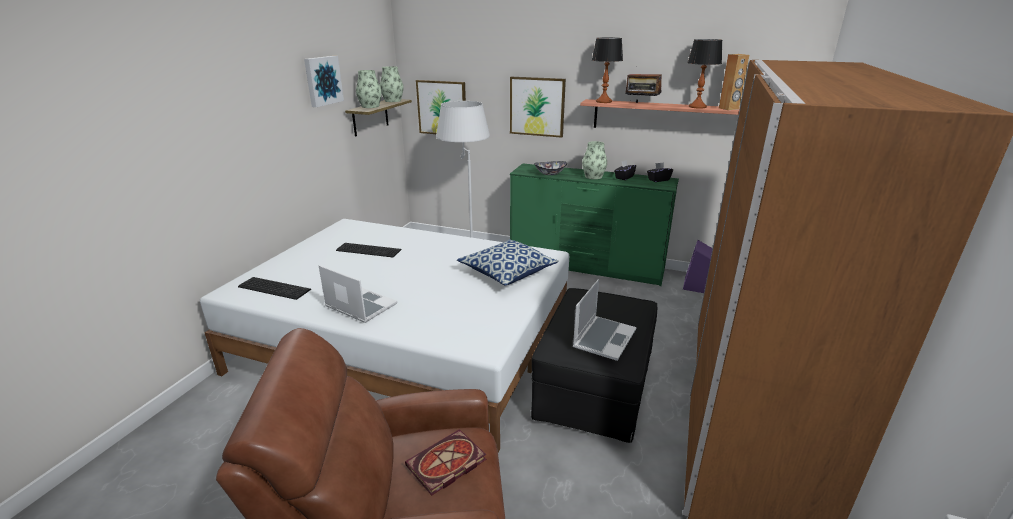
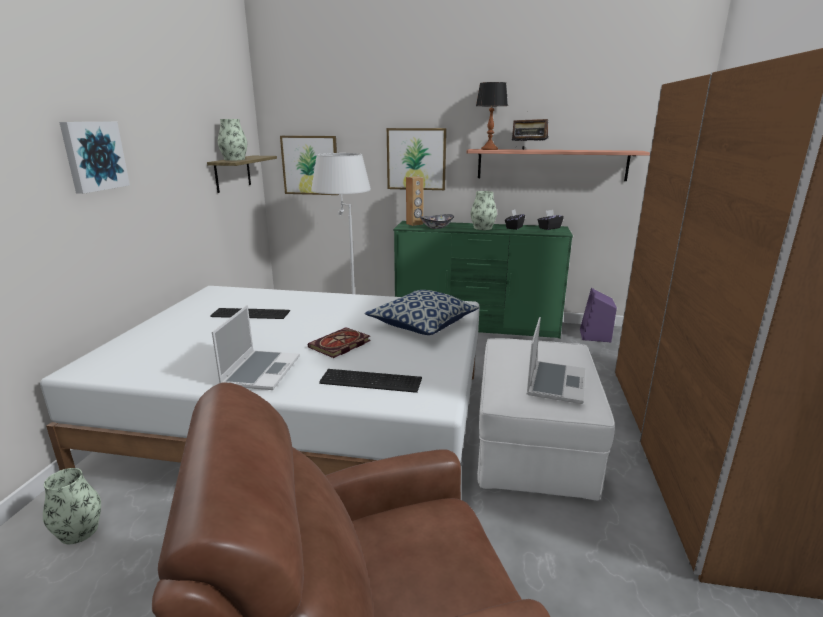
camera: 10 degrees left, 5 degrees down
keyboard [238,277,311,300] -> keyboard moved to [319,369,422,393]
picture [304,56,344,107] -> picture moved to [59,122,130,194]
laptop [319,265,398,323] -> laptop turned 75 degrees clockwise [212,305,300,390]
vase [380,66,404,102] -> vase moved to [43,468,101,544]
book [405,429,486,495] -> book moved to [308,327,371,358]
black ottoman [531,288,658,443] -> white ottoman [477,338,615,501]
table lamp [687,39,722,108] -> none
brown speaker [719,54,749,110] -> brown speaker moved to [406,176,424,226]

